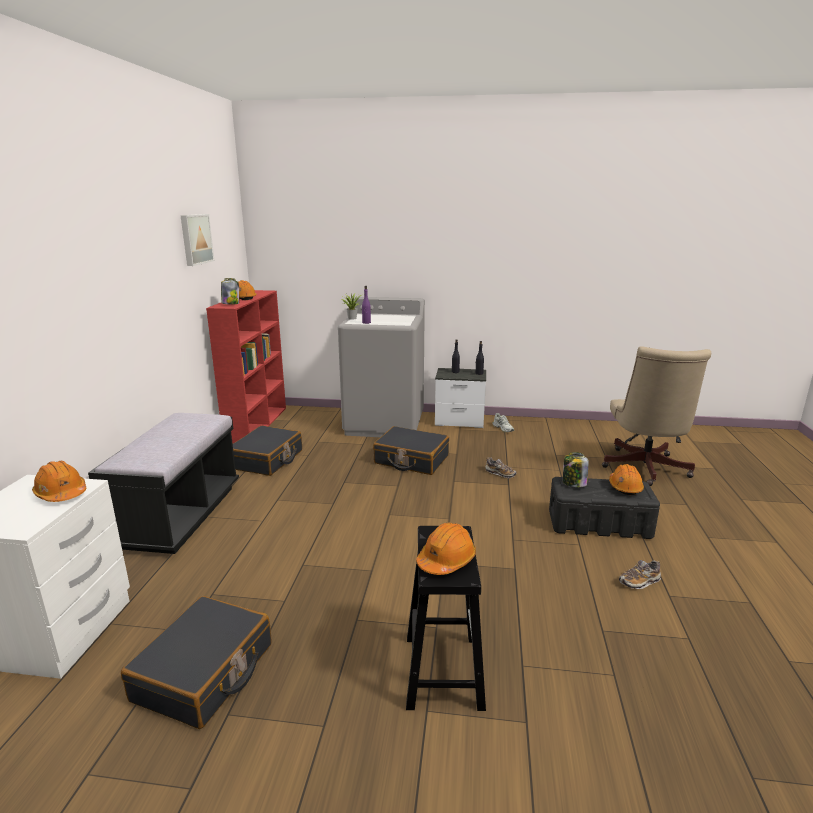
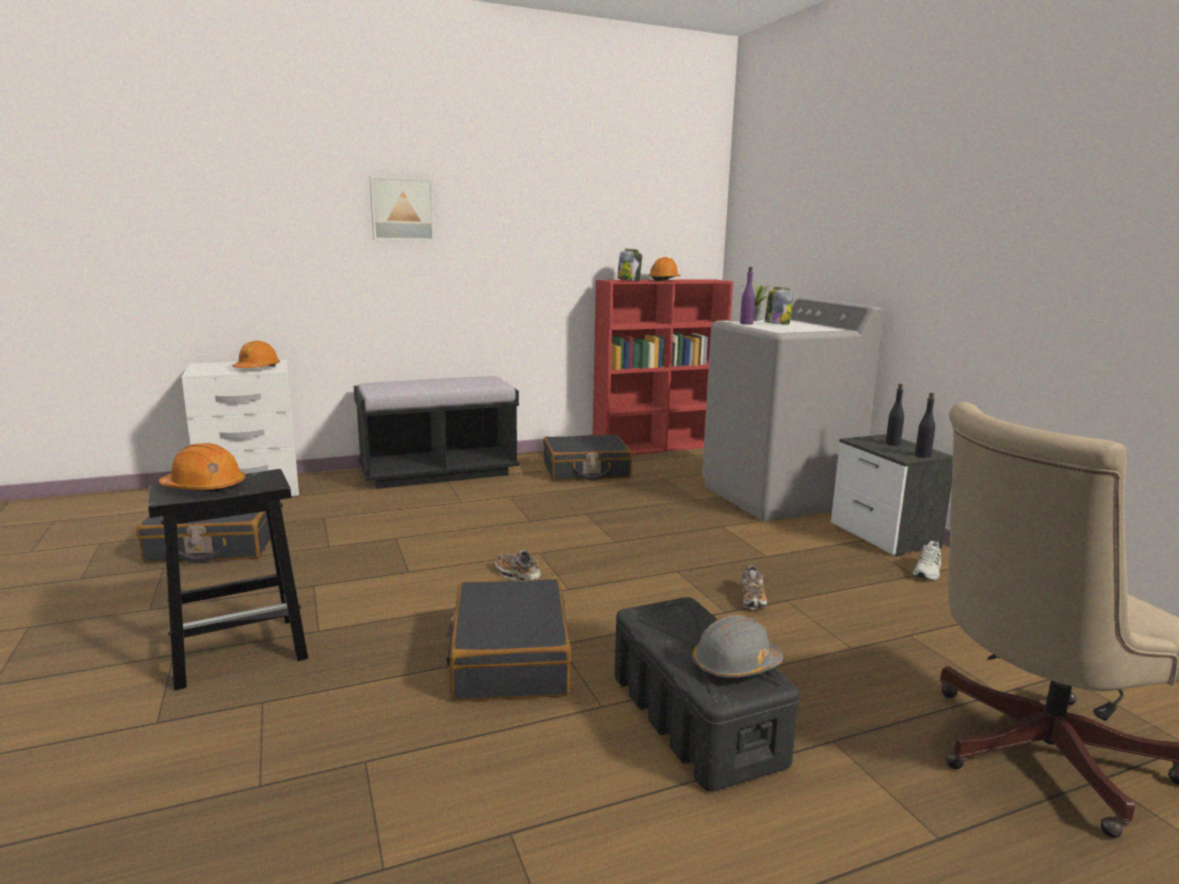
camera: 60 degrees right, 5 degrees down
picture [181,214,214,266] -> picture moved to [370,176,435,241]
black suitcase [373,426,449,475] -> black suitcase moved to [446,579,572,702]
jar [563,452,588,487] -> jar moved to [765,287,793,325]
orange hard hat [609,464,644,495] -> grey hard hat [692,614,783,678]
shoe [619,560,661,589] -> shoe moved to [494,550,541,580]

